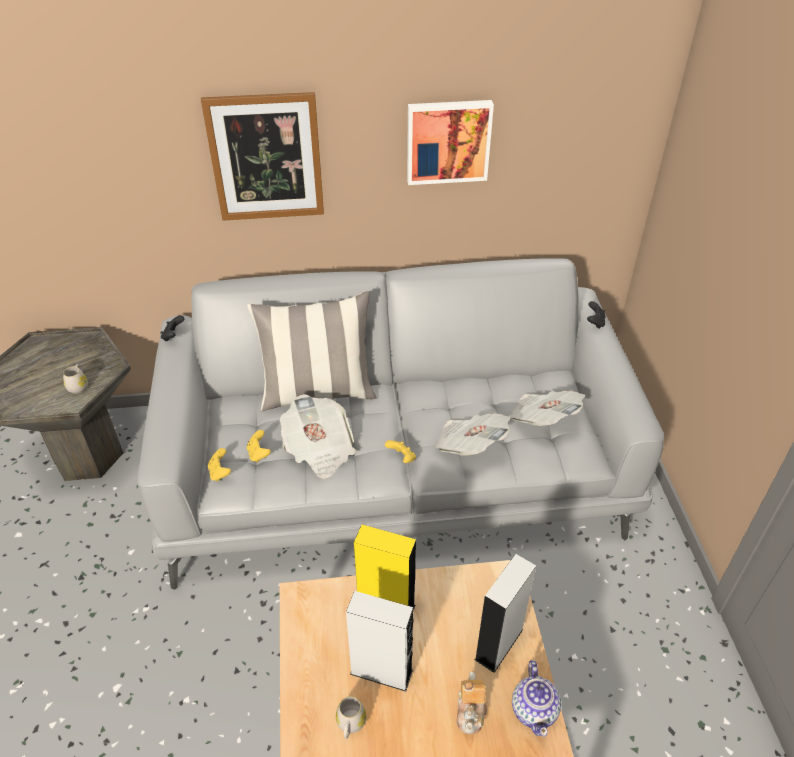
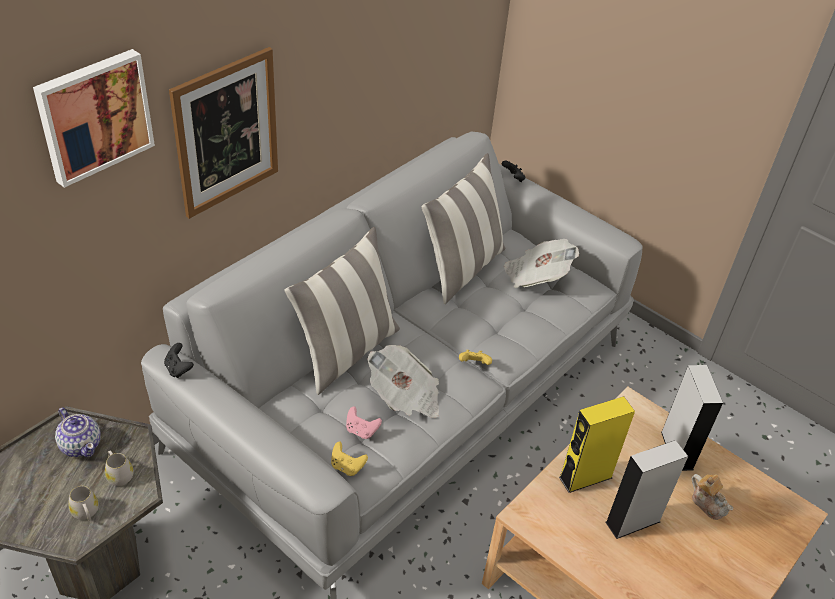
camera: 45 degrees left, 0 degrees up
yellow game controller [247,430,271,462] -> pink game controller [346,406,382,439]
white mug [336,696,366,739] -> white mug moved to [69,486,99,521]
picture [407,100,494,185] -> picture moved to [33,49,155,188]
newspaper [434,413,510,456] -> none
teapot [512,660,561,737] -> teapot moved to [55,407,101,457]
none -> pillow [422,153,505,304]

